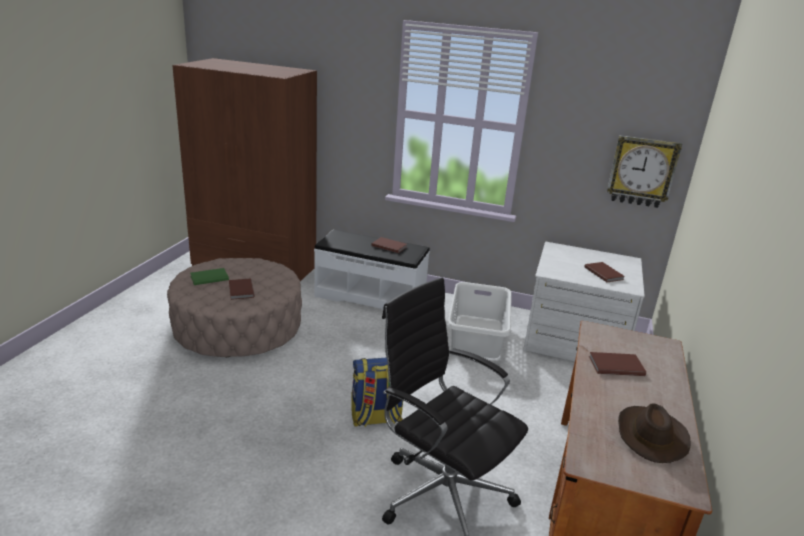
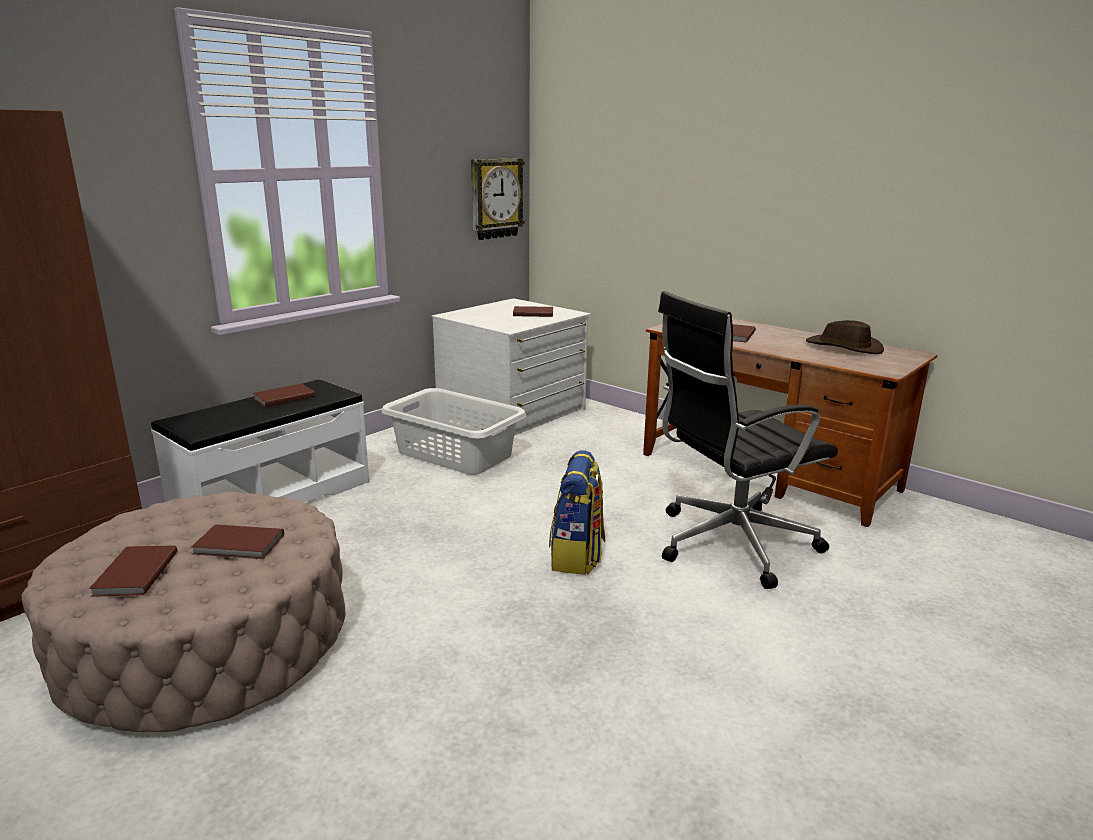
camera: 65 degrees left, 5 degrees down
green book [190,268,229,285] -> brown book [89,545,178,597]

